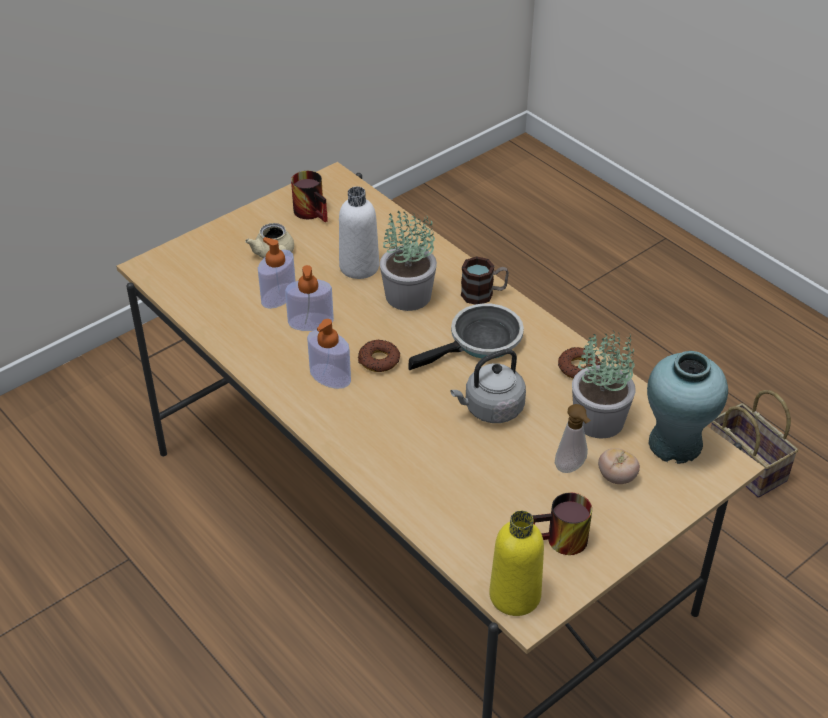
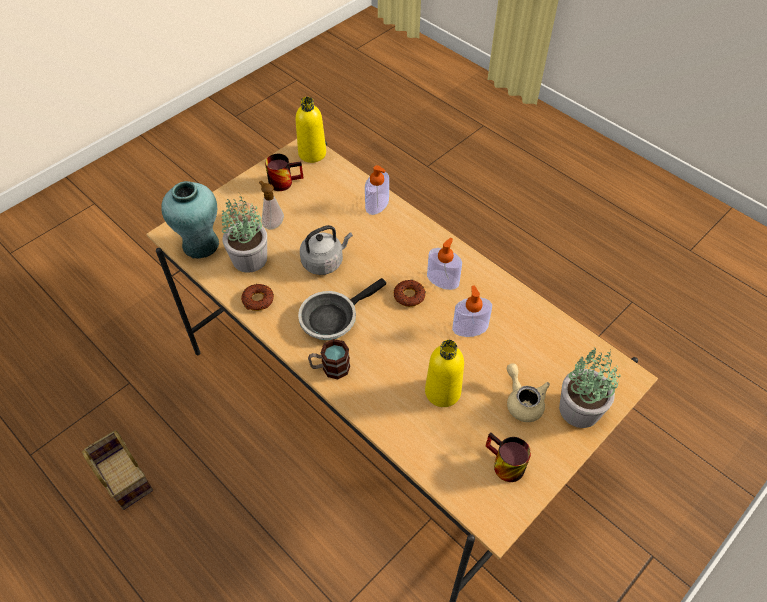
camera: 175 degrees right, 10 degrees up
soap dispenser [258,237,296,309] -> soap dispenser moved to [365,165,389,215]
white bottle [339,186,379,279] -> yellow bottle [425,340,464,407]
potted plant [380,211,437,311] -> potted plant moved to [559,347,621,428]

